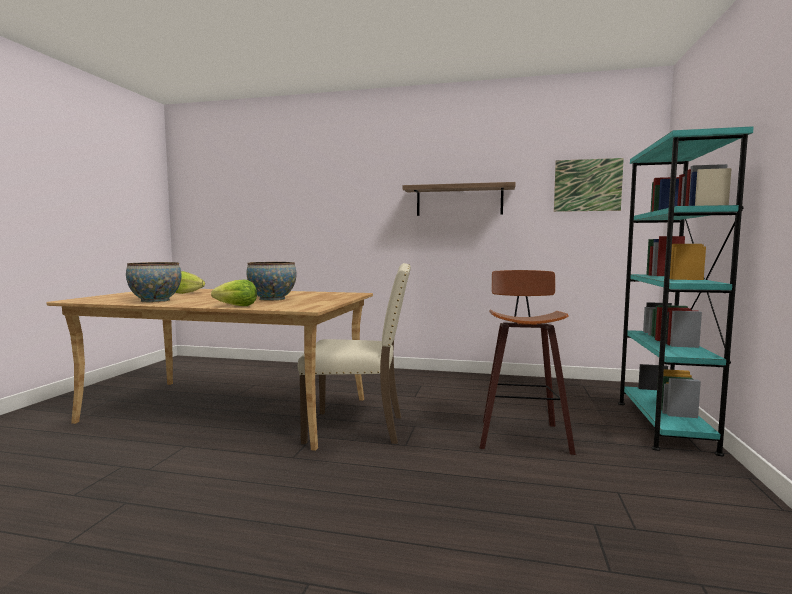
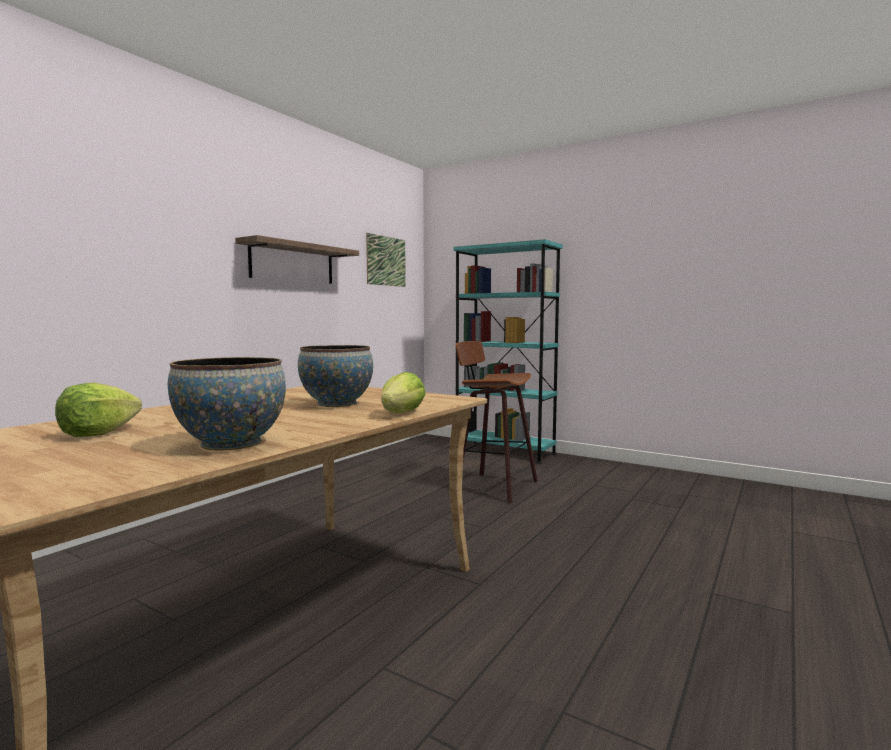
camera: 70 degrees left, 0 degrees up
beige chair [298,263,411,444] -> none

